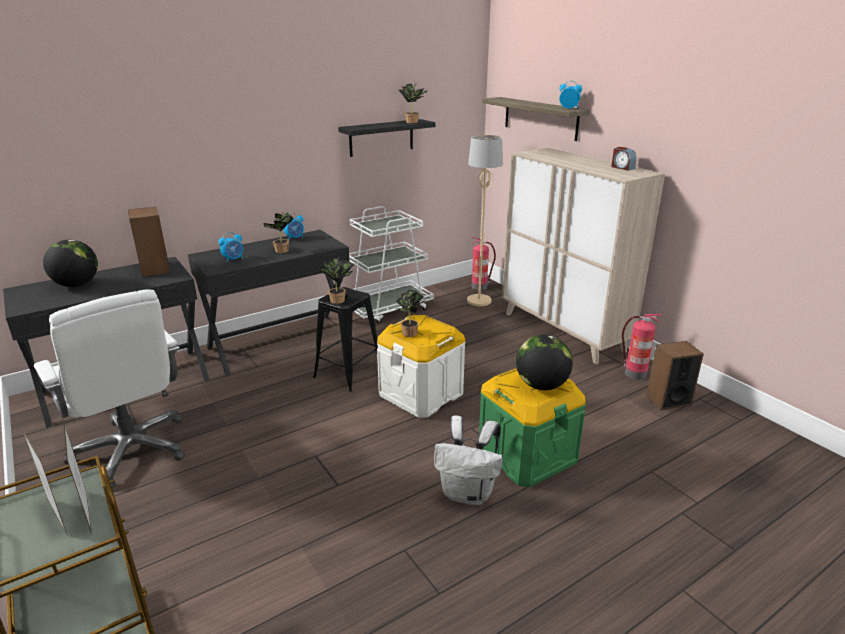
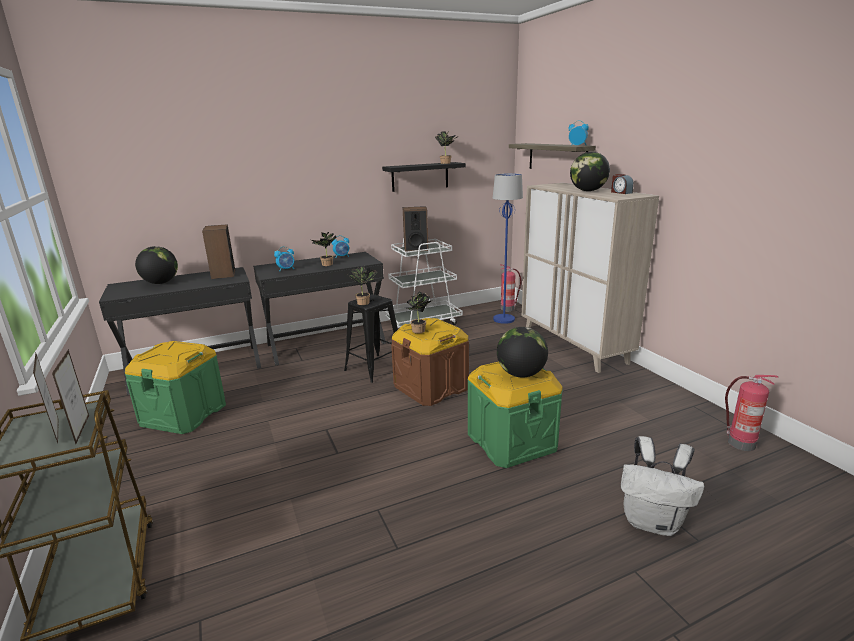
camera: 10 degrees right, 5 degrees down
white office chair [34,289,185,489] -> green storage box [125,341,226,434]
white storage box [377,315,466,418] -> brown storage box [391,318,469,406]
white backpack [434,415,503,505] -> white backpack moved to [621,436,705,536]
beige floor lamp [467,135,503,306] -> blue floor lamp [493,173,523,324]
fire extinguisher [622,314,662,380] -> fire extinguisher moved to [725,375,778,451]
speaker [646,341,704,410] -> speaker moved to [402,206,428,252]
none -> globe [570,152,610,191]

